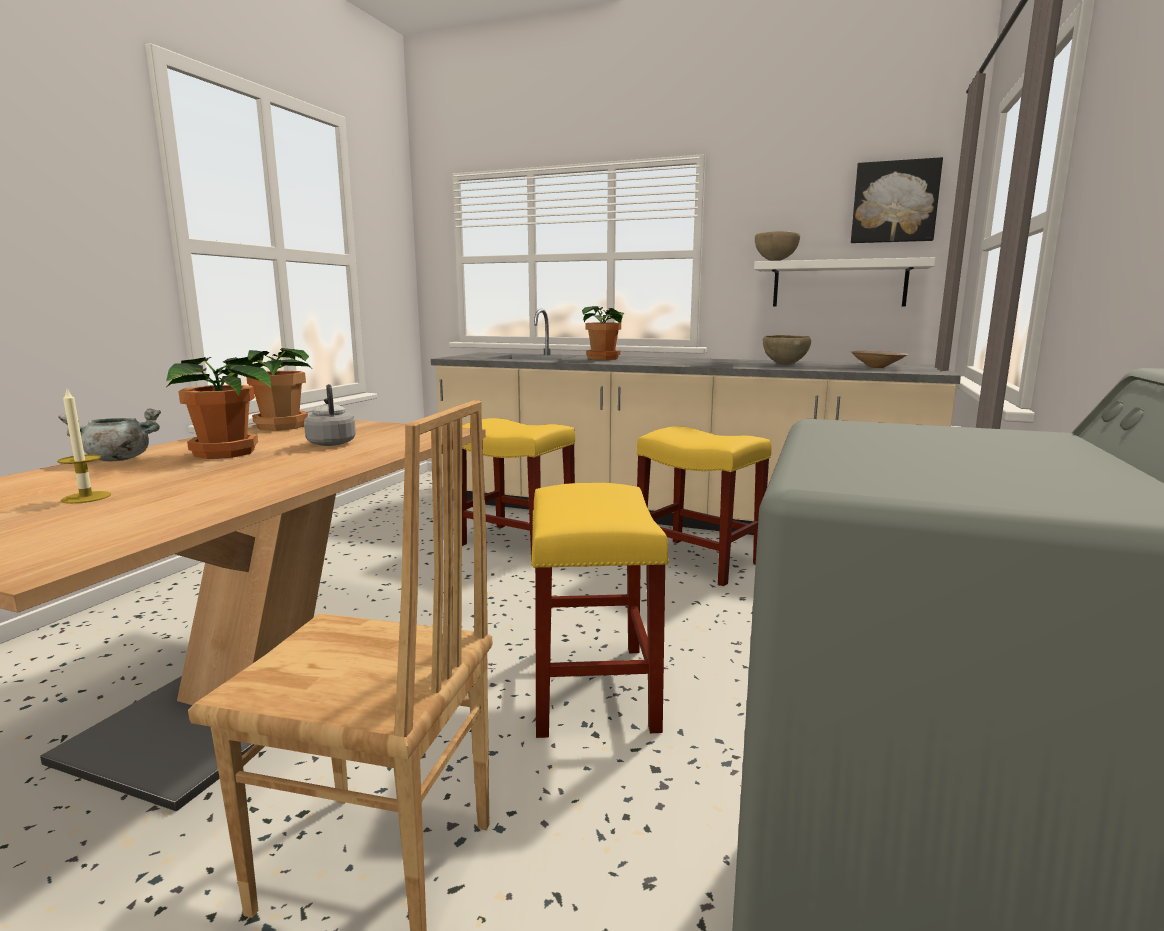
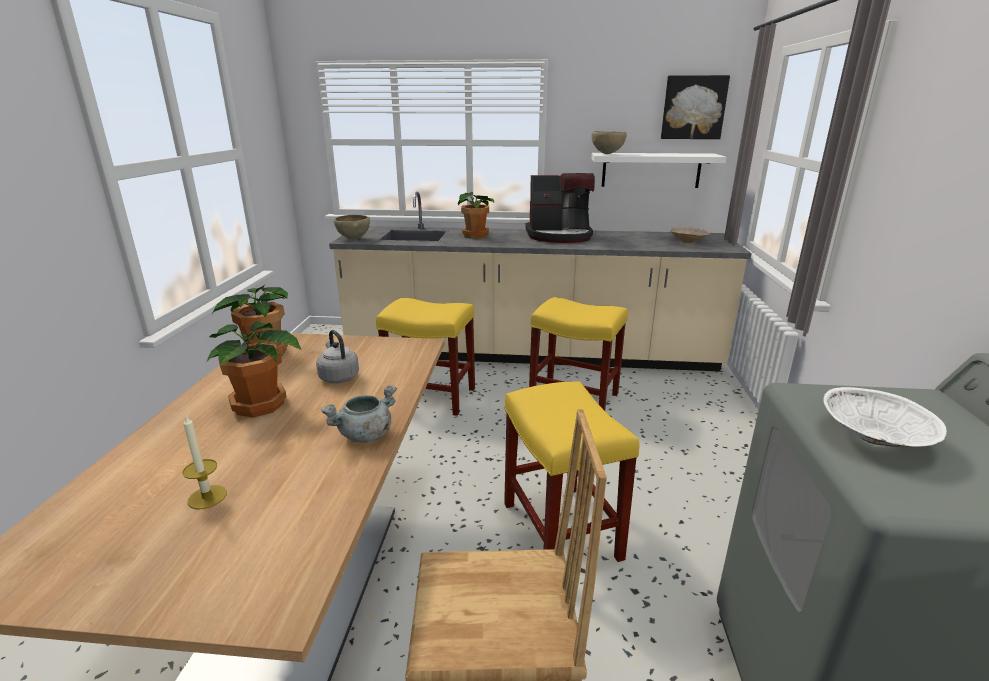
camera: 15 degrees left, 10 degrees up
grey cooking pot [59,408,161,461] -> grey cooking pot moved to [321,385,397,442]
brown bowl [763,335,811,365] -> brown bowl moved to [334,215,370,239]
none -> coffee machine [525,173,595,243]
none -> white bowl [823,387,947,447]

